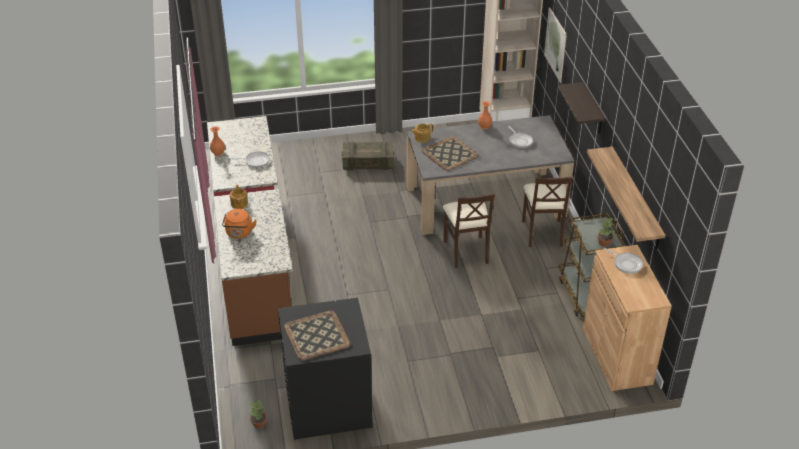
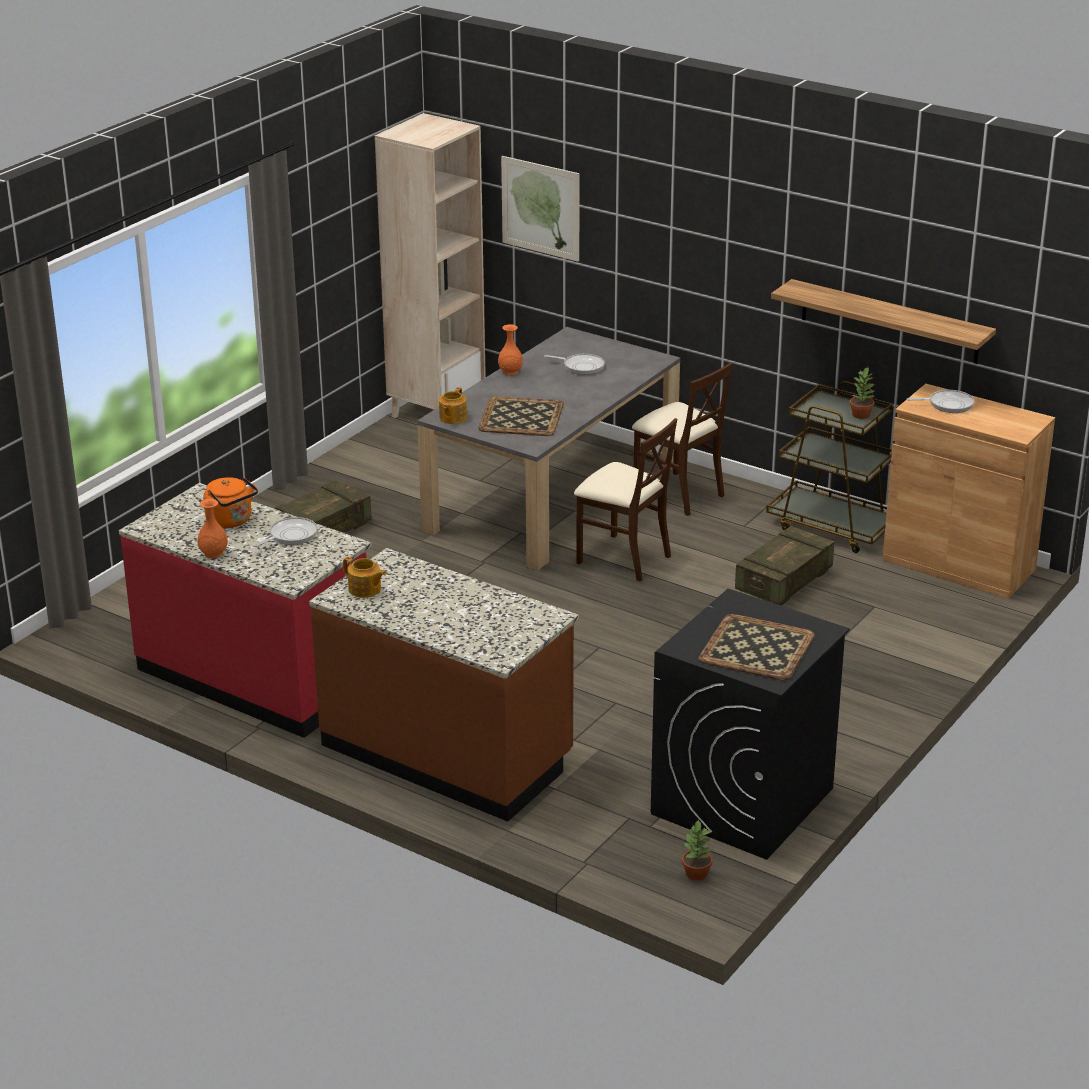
camera: 45 degrees left, 10 degrees down
orange kettle [222,209,257,239] -> orange kettle moved to [204,476,258,528]
shelf [557,82,606,134] -> none
none -> crate [735,526,834,605]

